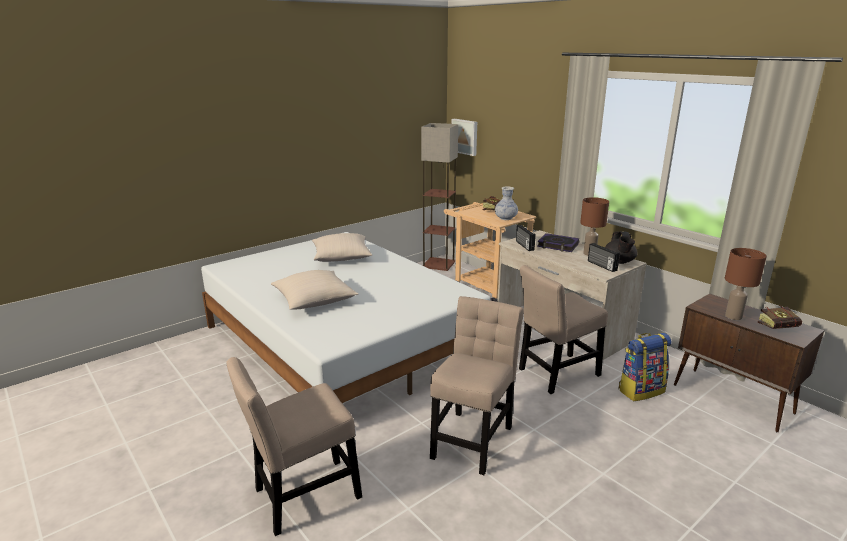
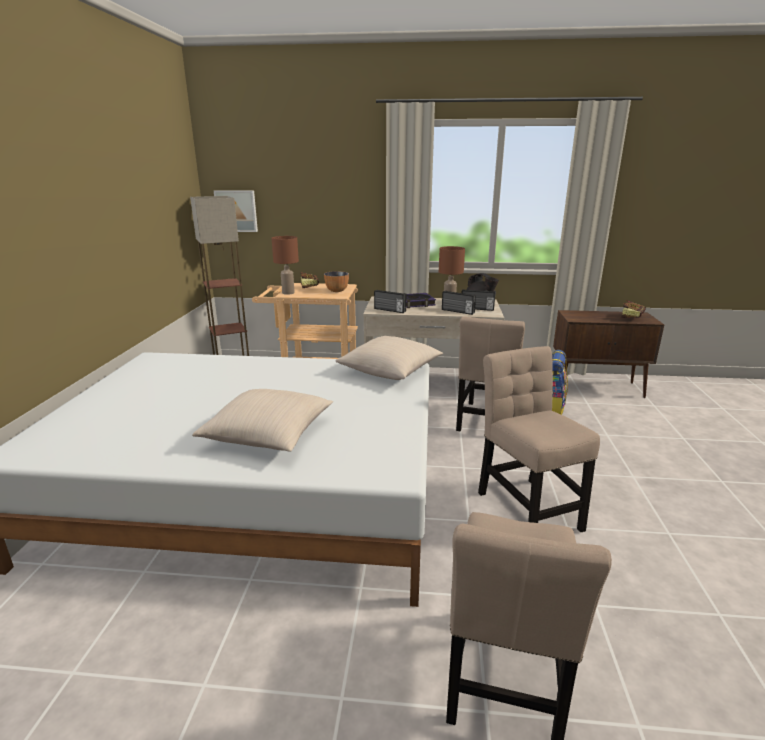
camera: 45 degrees left, 0 degrees up
beige pillow [312,233,372,262] -> beige pillow moved to [335,336,443,380]
vase [495,186,518,220] -> bowl [324,271,349,292]
brown table lamp [725,248,767,320] -> brown table lamp moved to [271,236,299,295]
none -> radio [442,291,476,315]

